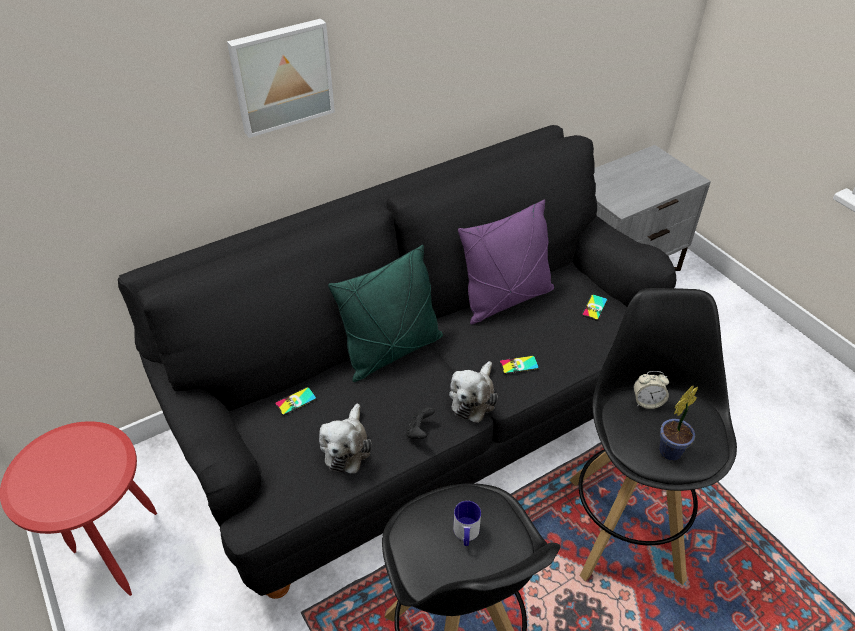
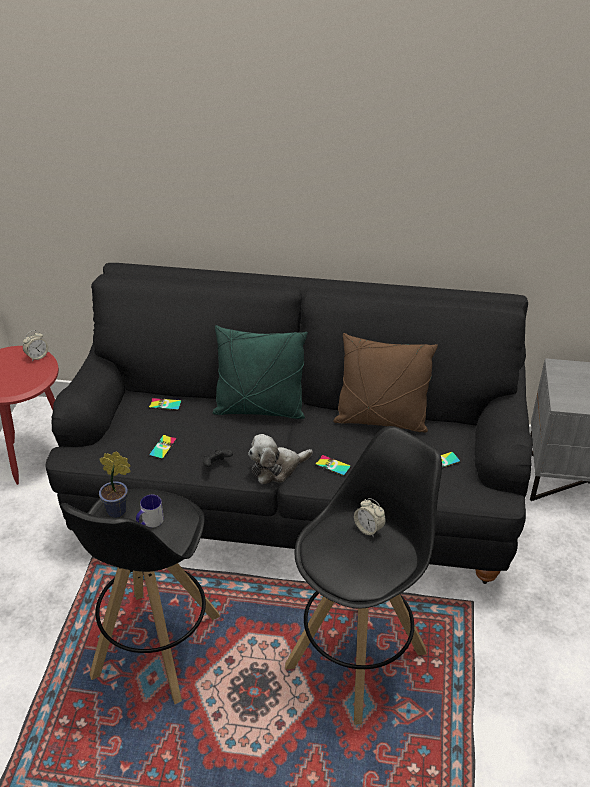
camera: 40 degrees right, 5 degrees down
picture [227,19,335,138] -> none
plush toy [319,404,372,473] -> phone [149,435,177,459]
purple pillow [458,200,554,325] -> brown pillow [333,333,438,432]
potted plant [659,385,698,461] -> potted plant moved to [99,452,131,518]
none -> alarm clock [23,330,48,362]

